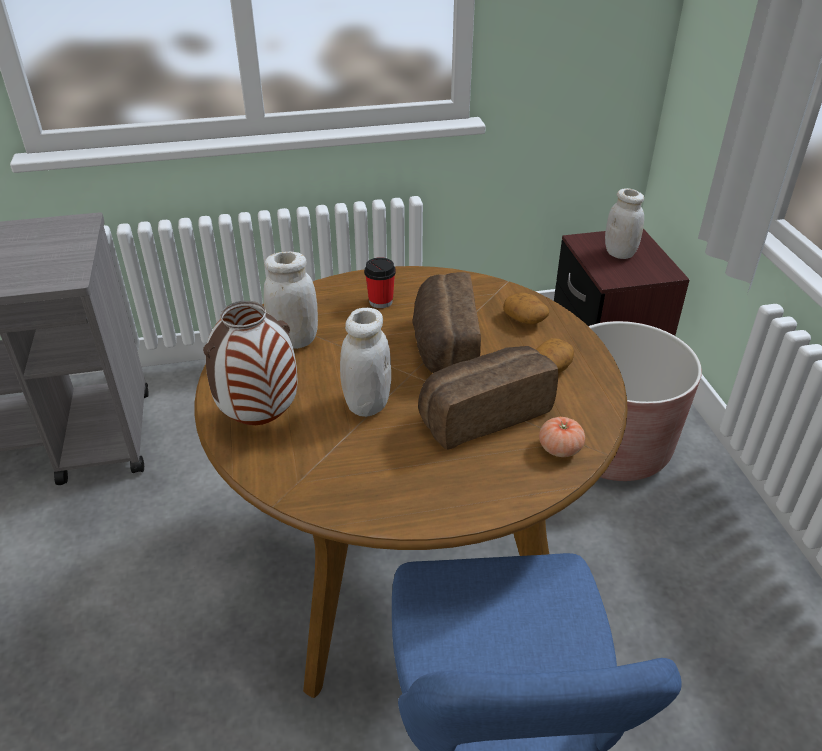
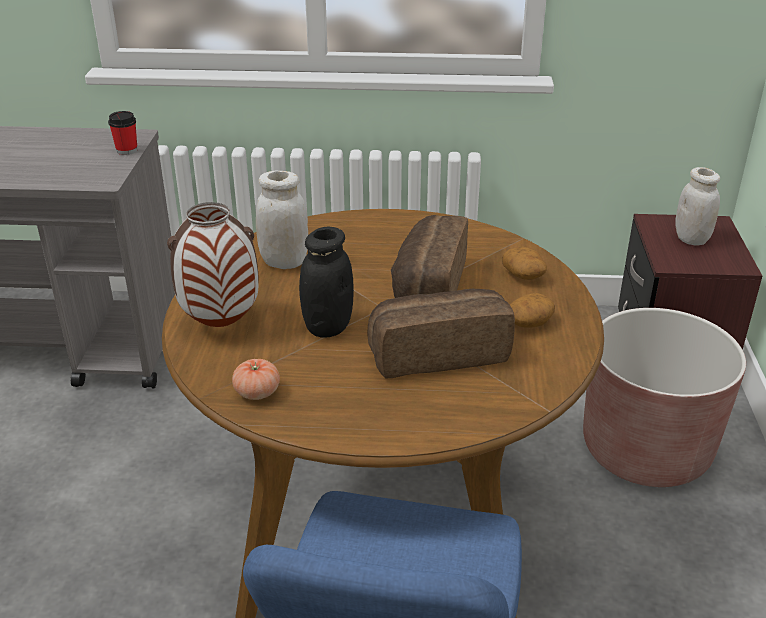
camera: 15 degrees right, 5 degrees down
white jar [340,308,391,417] -> black jar [299,227,354,338]
cup [364,257,396,308] -> cup moved to [108,111,137,155]
tomato [539,417,585,457] -> tomato moved to [232,359,280,400]

